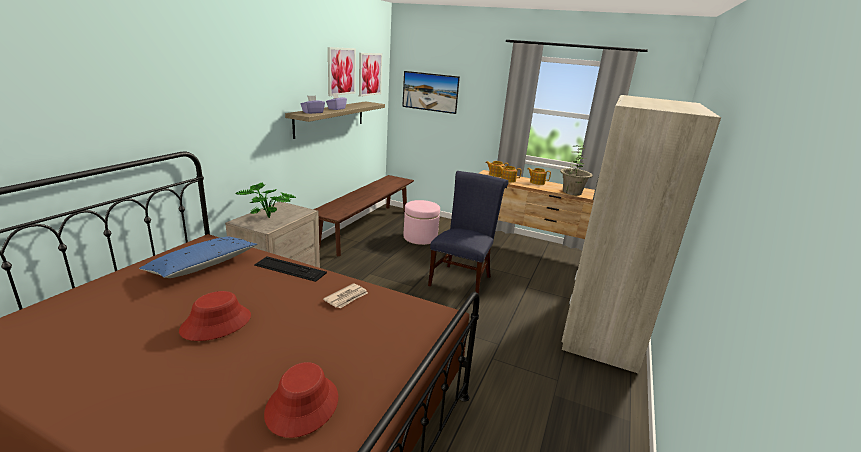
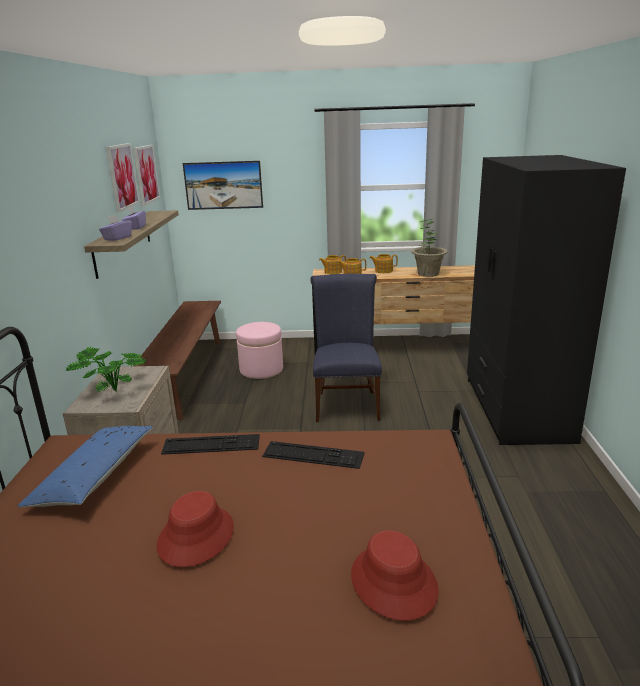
camera: 20 degrees left, 0 degrees up
newspaper [323,283,368,308] -> keyboard [262,441,364,469]
beige wardrobe [562,95,721,374] -> black wardrobe [467,155,626,445]

